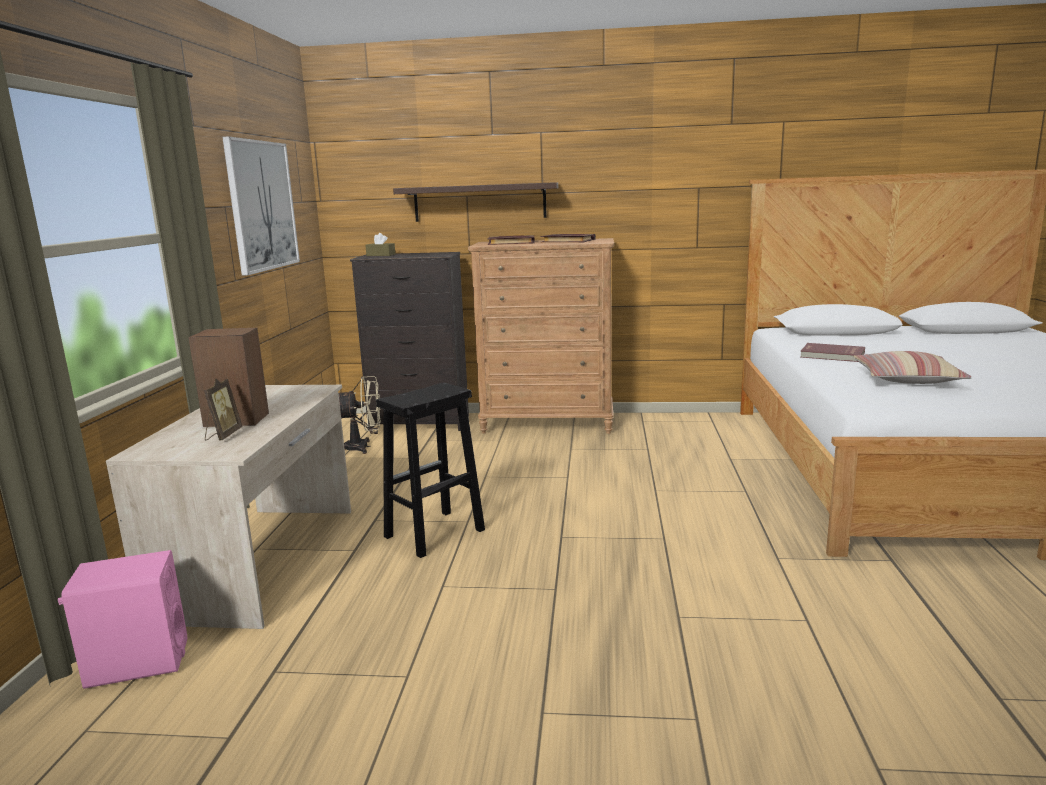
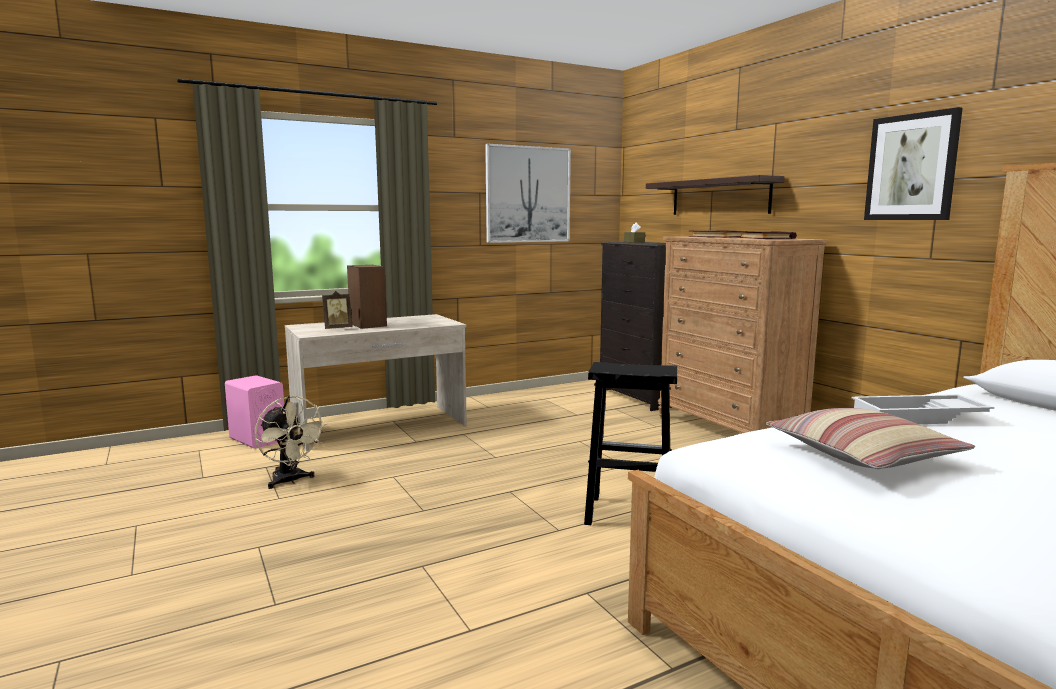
camera: 55 degrees right, 5 degrees down
beige fan [339,376,381,454] -> beige fan moved to [255,396,327,489]
black stool [376,383,485,558] -> black stool moved to [584,362,677,525]
red book [800,343,865,362] -> white tray [851,394,994,424]
none -> picture [864,107,963,220]

